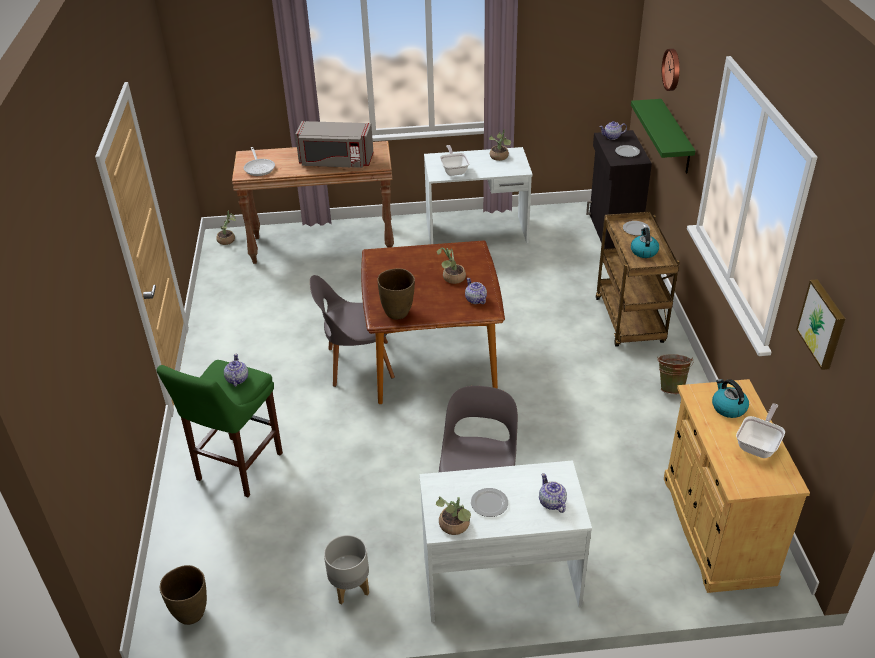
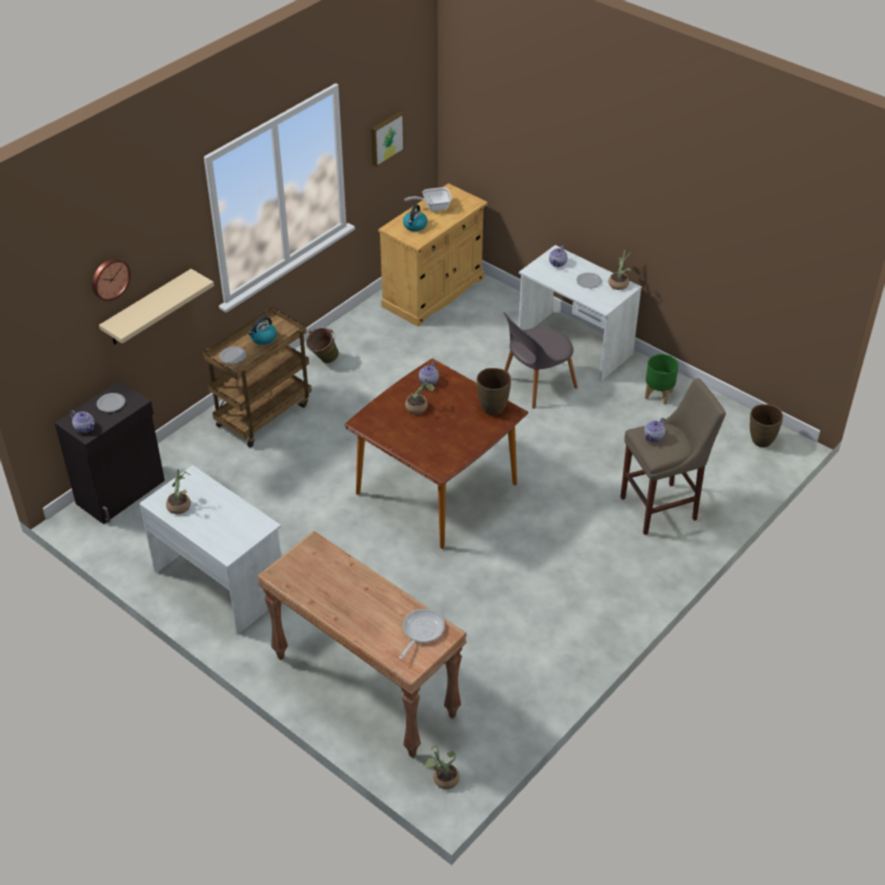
camera: 135 degrees left, 5 degrees up
green stool [157,360,283,497] -> beige stool [620,378,726,535]
grey microwave [295,121,374,168] -> none
grey chair [310,275,395,387] -> none
grey planter [324,535,369,604] -> green planter [645,354,679,405]
frying pan [440,145,470,176] -> none
green shelf [631,99,695,173] -> beige shelf [99,269,214,345]

